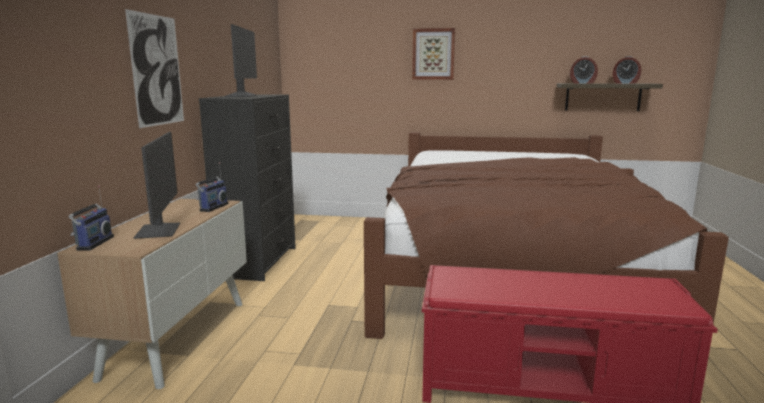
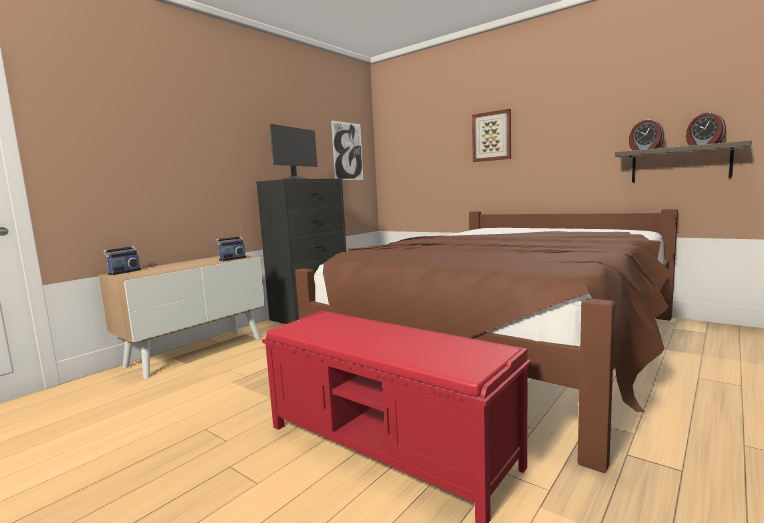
camera: 30 degrees right, 5 degrees down
picture [125,9,184,128] -> picture moved to [331,120,363,180]
monitor [134,132,180,239] -> none

